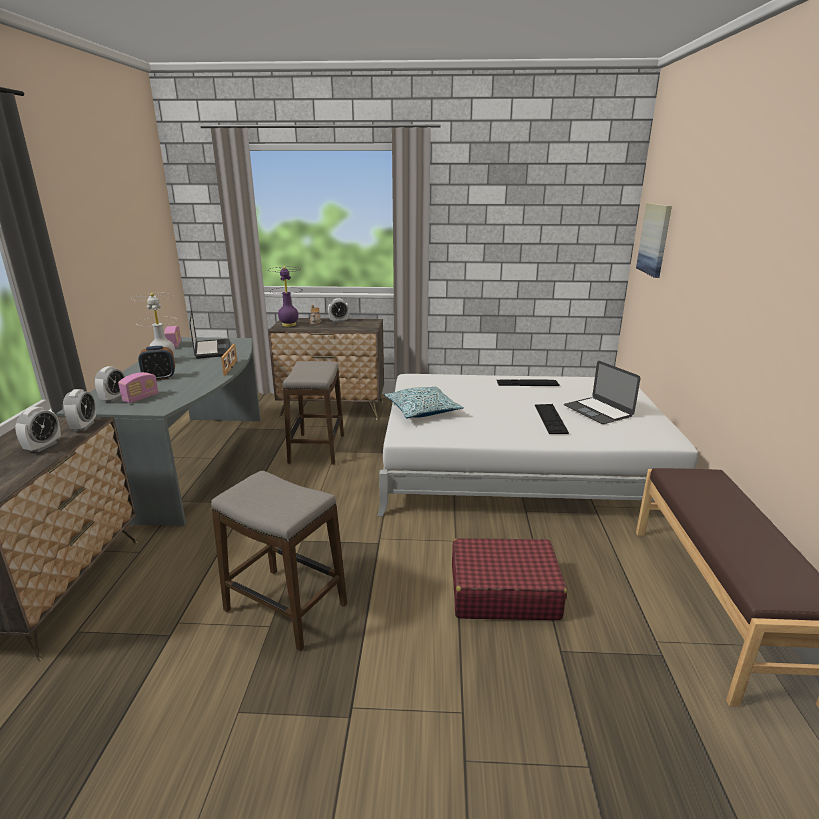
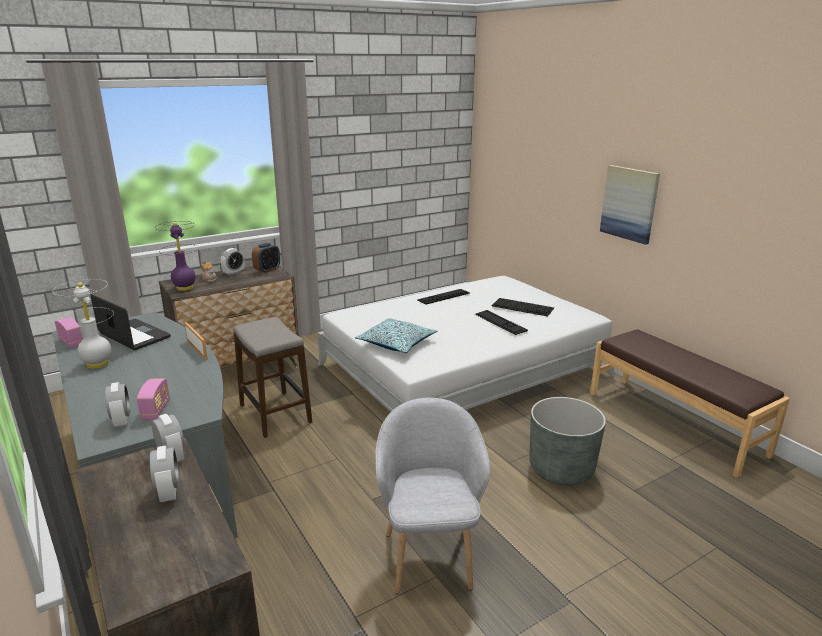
camera: 35 degrees left, 0 degrees up
alarm clock [138,346,175,380] -> alarm clock moved to [252,243,280,273]
stool [211,471,347,651] -> grey armchair [375,398,490,594]
red suitcase [452,538,567,620] -> grey planter [529,397,606,486]
laptop [564,361,640,424] -> keyboard [492,298,554,317]
picture [636,203,672,278] -> picture moved to [600,165,660,245]

